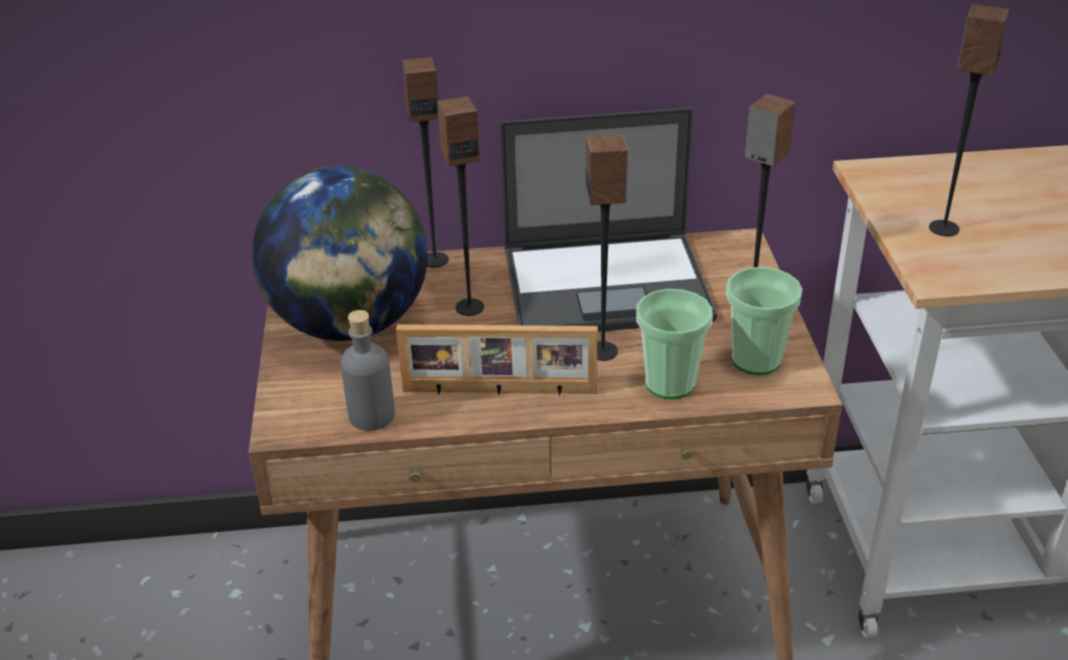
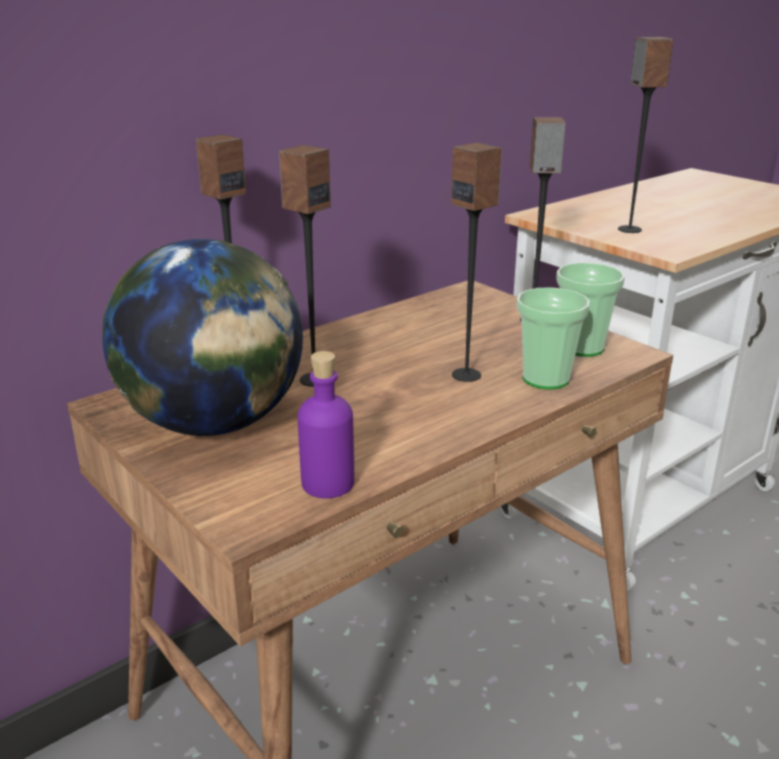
camera: 35 degrees left, 10 degrees down
grey bottle [340,310,395,431] -> purple bottle [298,351,354,498]
picture frame [396,324,598,396] -> none
laptop [500,108,717,332] -> none

